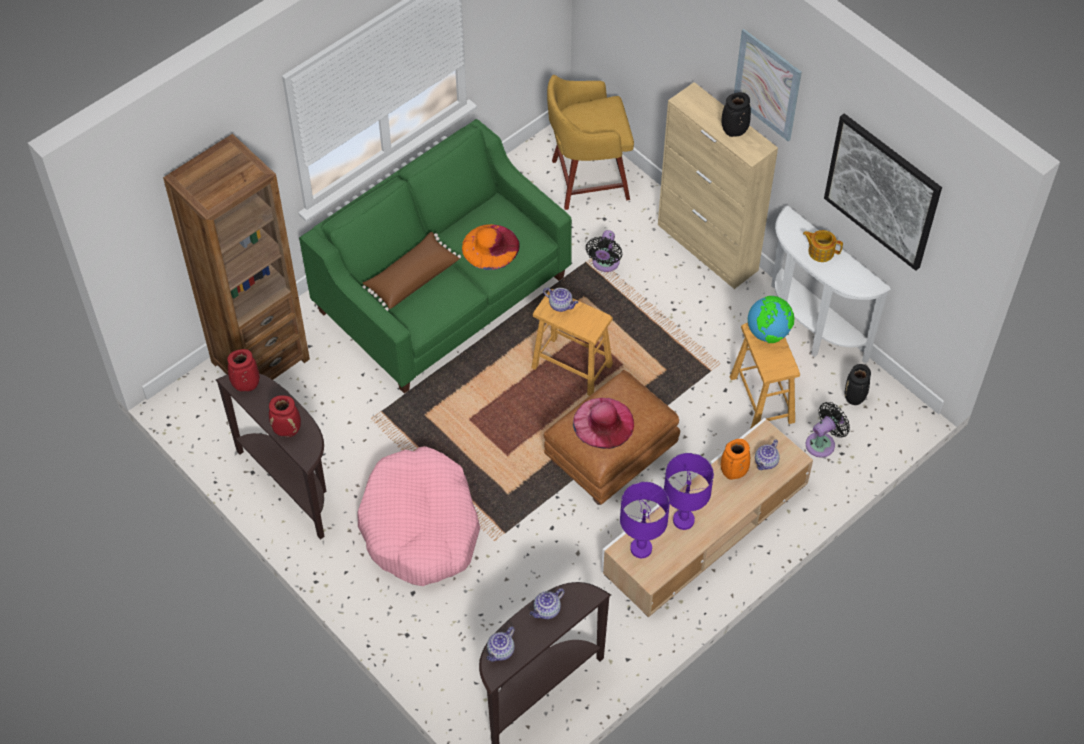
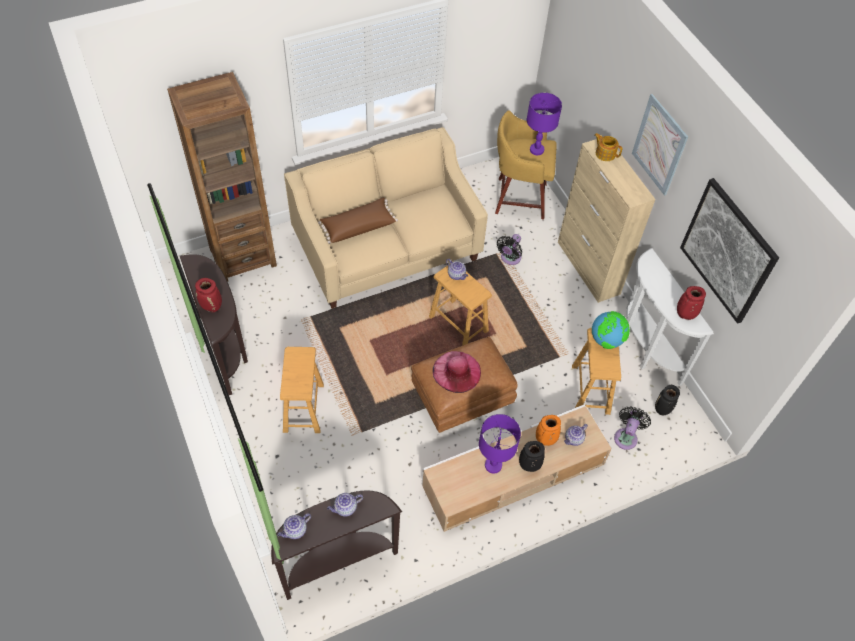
camera: 15 degrees right, 0 degrees up
red vase [227,349,260,391] -> red vase moved to [677,286,706,320]
green sofa [299,119,572,394] -> beige sofa [284,127,488,309]
pink dog bed [357,446,480,586] -> brown stool [280,347,324,433]
orange hat [462,224,520,270] -> none
purple table lamp [620,482,670,558] -> purple table lamp moved to [527,93,562,155]
black vase [722,92,751,137] -> black vase moved to [519,441,545,472]
teapot [803,230,843,262] -> teapot moved to [595,133,622,161]
black fan [806,402,850,458] -> black fan turned 45 degrees counterclockwise [614,406,651,450]

